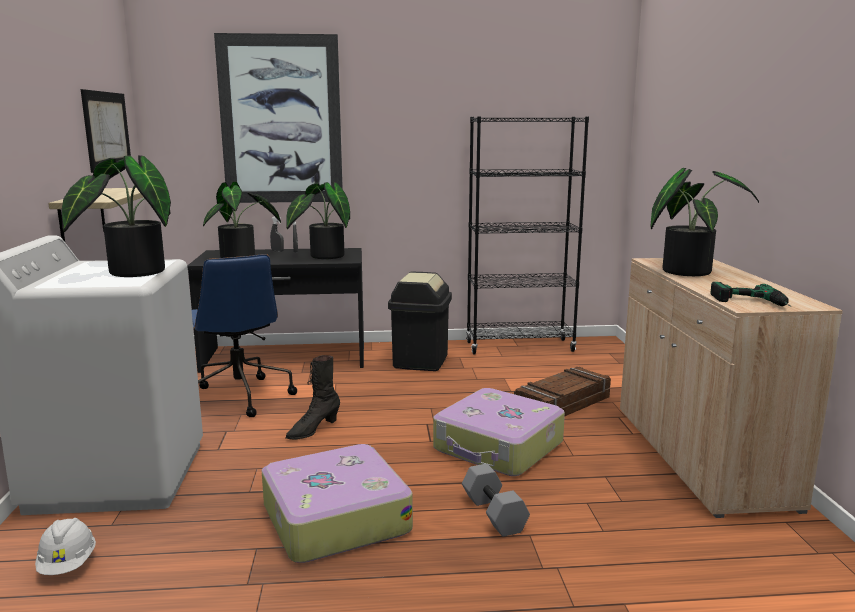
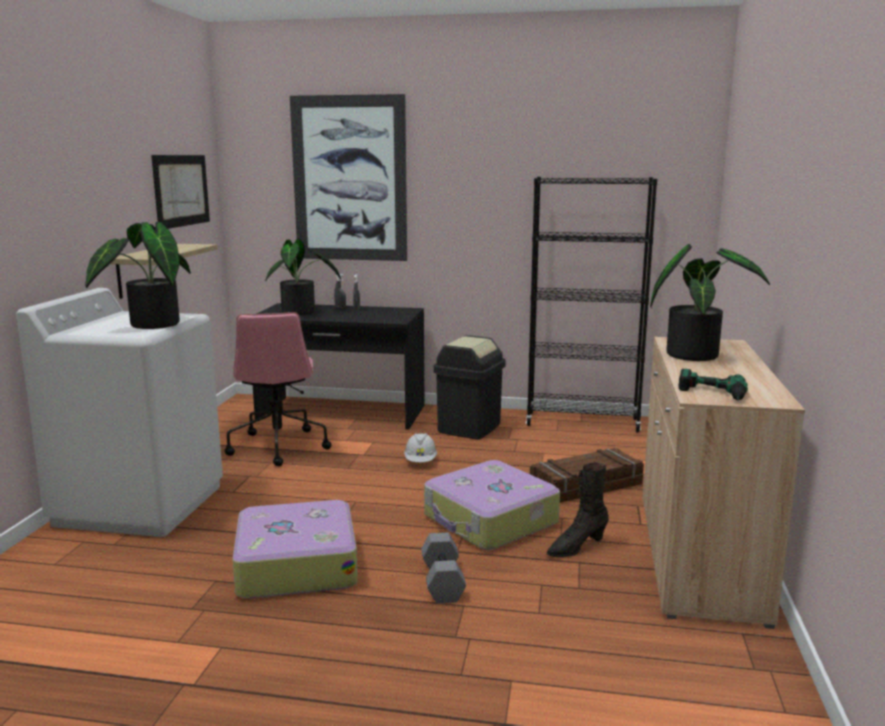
camera: 15 degrees right, 0 degrees up
white hard hat [35,518,96,575] -> white hard hat moved to [404,433,437,462]
blue office chair [192,254,297,417] -> pink office chair [224,312,332,466]
black boot [285,355,340,440] -> black boot moved to [546,462,609,557]
potted plant [286,182,350,259] -> none

